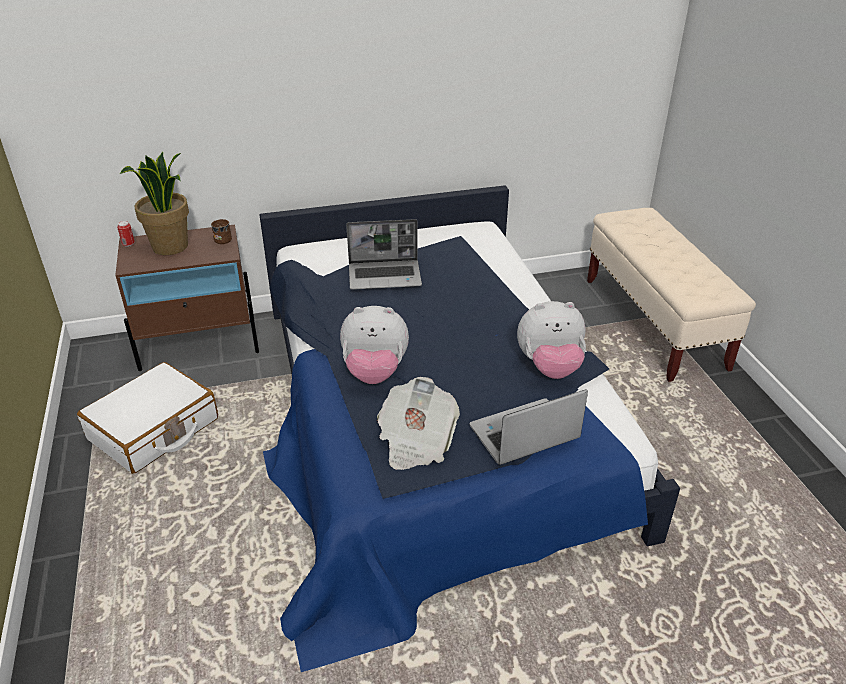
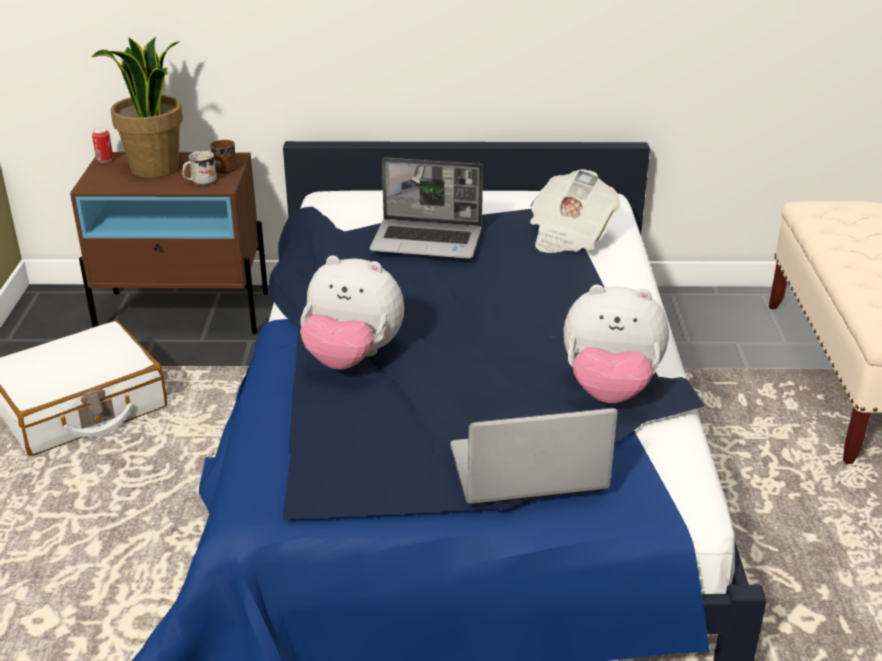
camera: 15 degrees right, 5 degrees down
newspaper [377,377,460,470] -> newspaper moved to [530,169,620,253]
none -> white mug [182,151,217,186]

